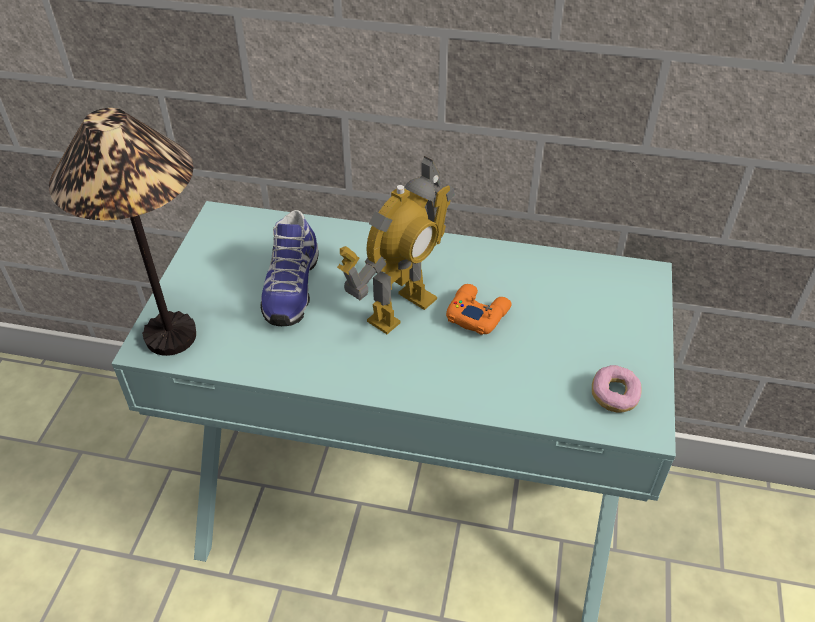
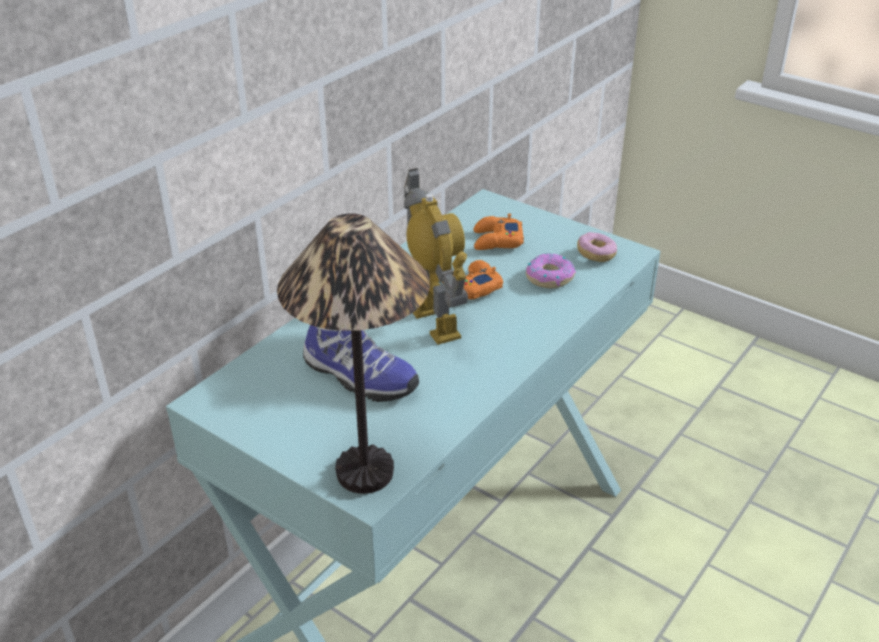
camera: 65 degrees left, 10 degrees down
none -> orange game controller [473,213,524,250]
none -> donut [526,253,576,288]

